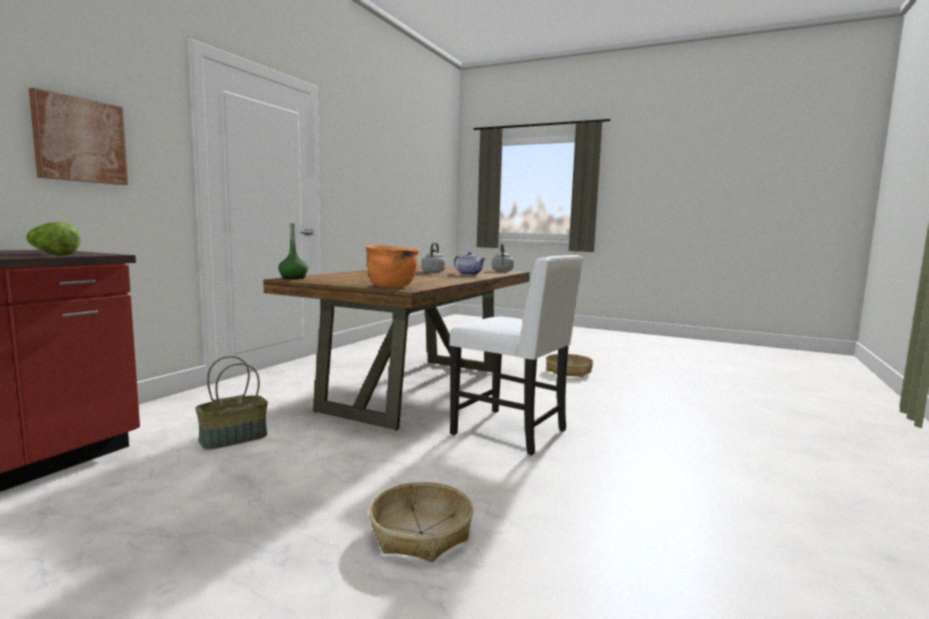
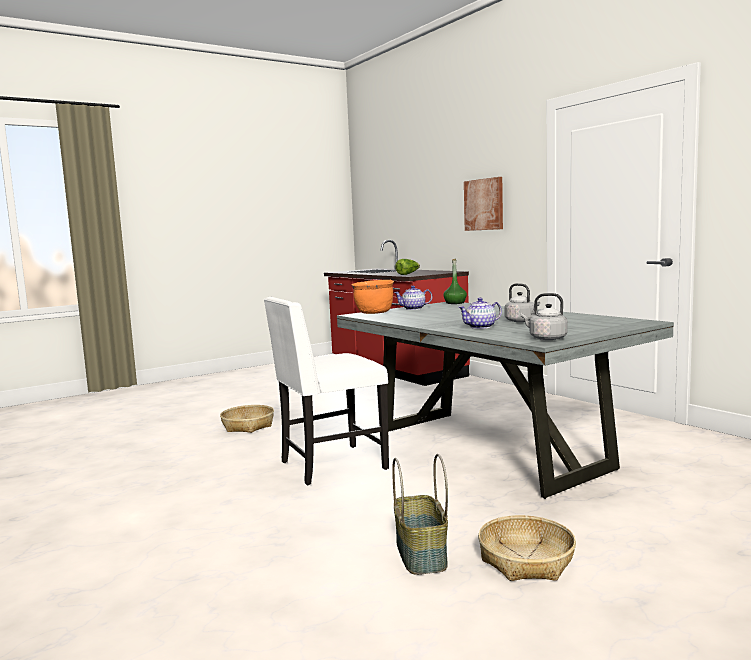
camera: 120 degrees right, 0 degrees up
basket [195,356,268,450] -> basket moved to [392,454,448,575]
brown dining table [263,265,530,431] -> grey dining table [337,302,674,499]
none -> teapot [394,286,432,310]

